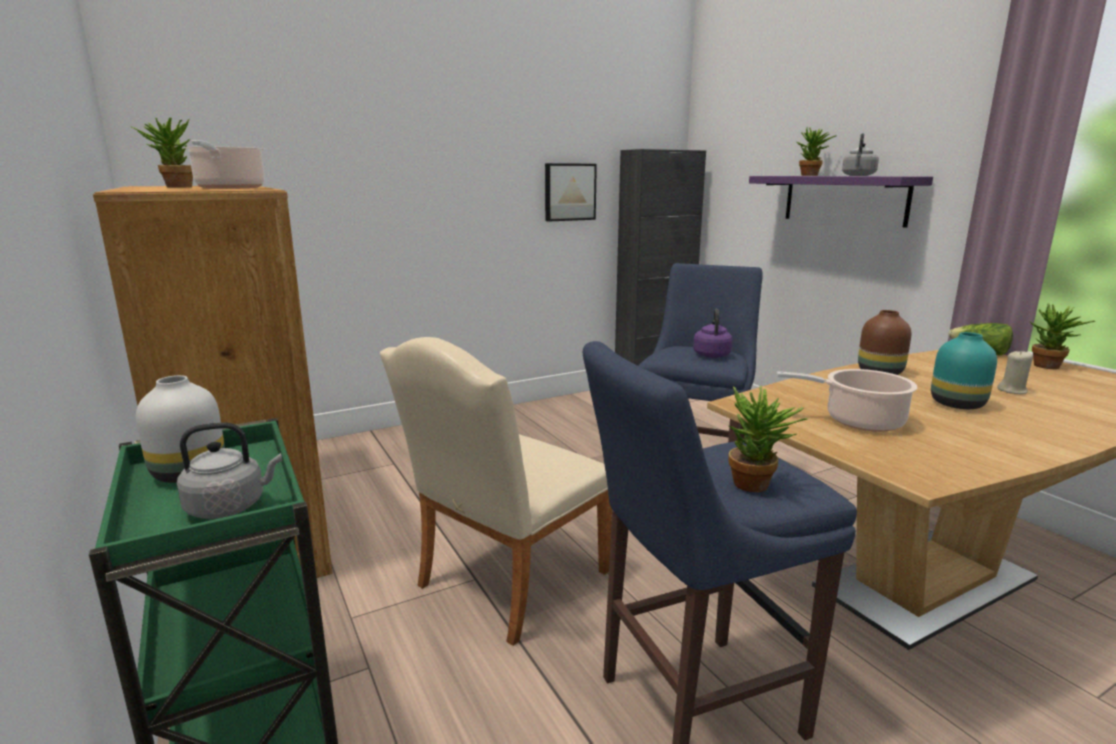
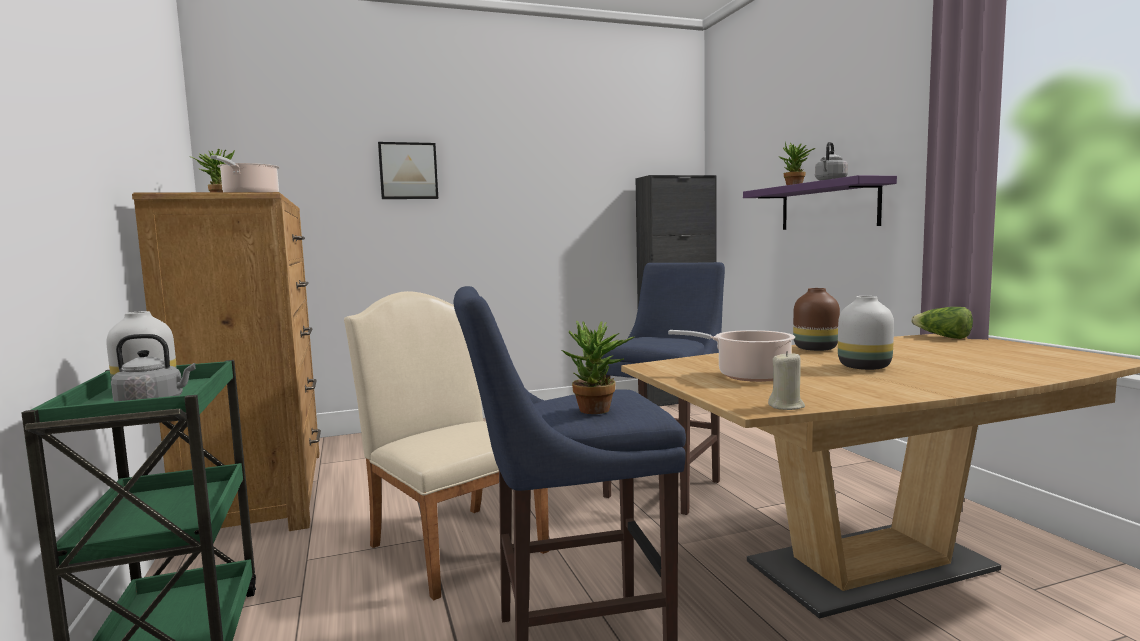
camera: 10 degrees right, 10 degrees down
beige chair [380,337,612,646] -> beige chair turned 90 degrees clockwise [344,291,549,600]
picture [545,163,597,222] -> picture moved to [378,142,438,199]
purple kettle [693,309,733,358] -> none
turquoise vase [931,332,997,409] -> white vase [838,296,894,370]
beige candle [997,350,1033,394] -> beige candle moved to [768,351,805,410]
potted plant [1029,303,1095,369] -> none

